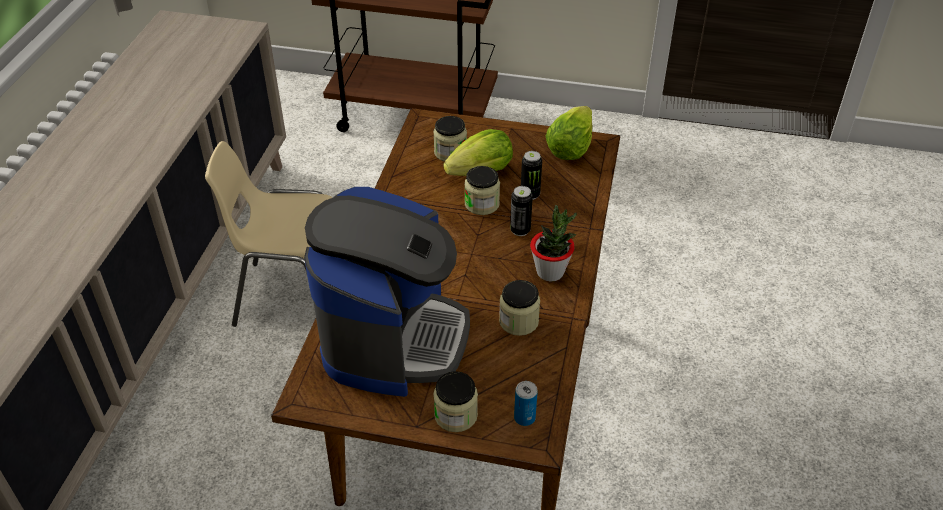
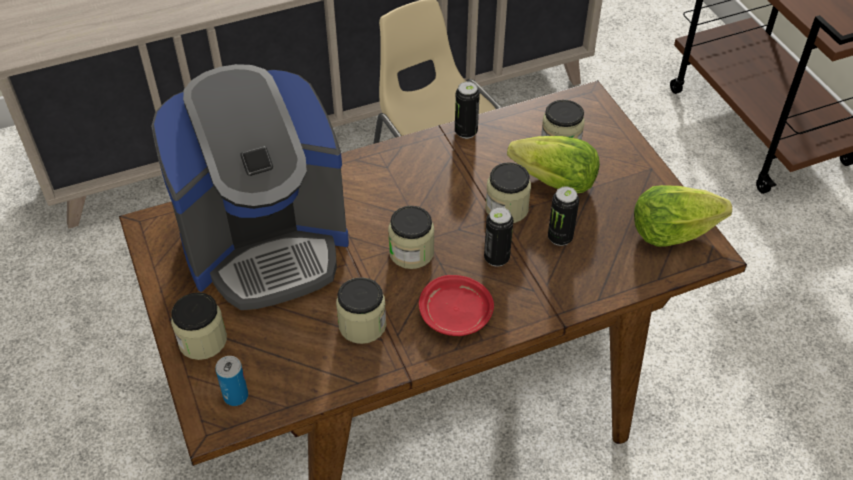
camera: 55 degrees right, 5 degrees up
potted plant [530,205,577,282] -> red plate [419,275,494,336]
none -> jar [388,206,435,269]
none -> can [455,82,480,139]

